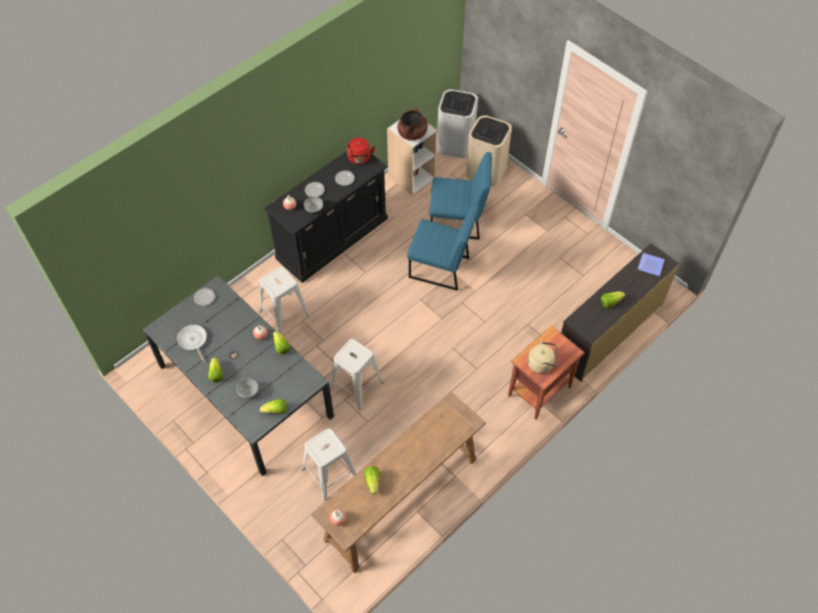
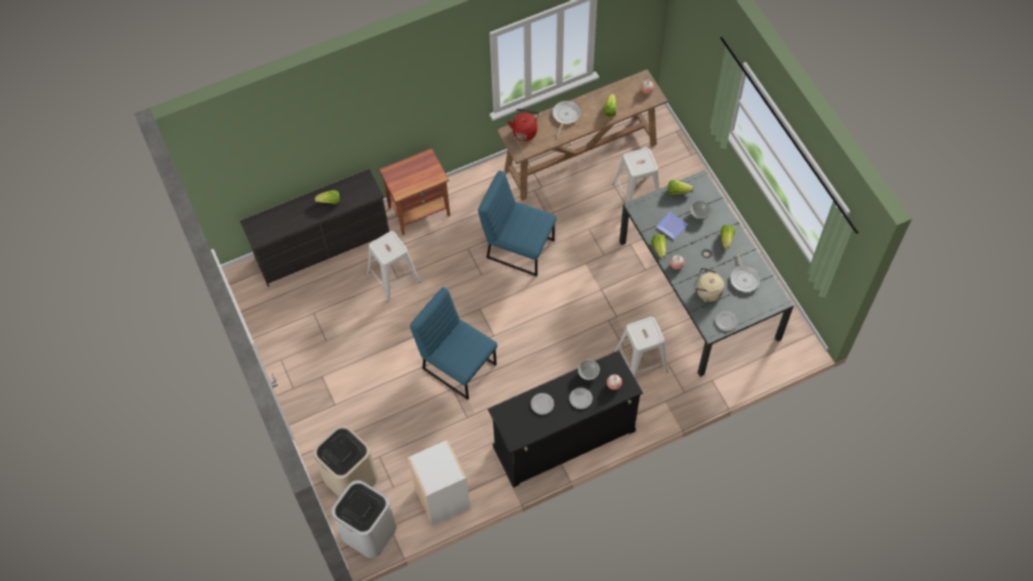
camera: 160 degrees left, 5 degrees up
white stool [330,339,384,410] -> white stool moved to [367,231,421,302]
red kettle [347,138,375,164] -> red kettle moved to [507,109,539,141]
brown cooking pot [397,108,428,141] -> none
blue chair [430,152,492,240] -> blue chair moved to [478,170,557,277]
beige kettle [528,340,558,374] -> beige kettle moved to [694,268,724,302]
plate [638,253,665,276] -> plate moved to [656,212,688,240]
none -> frying pan [552,101,581,137]

